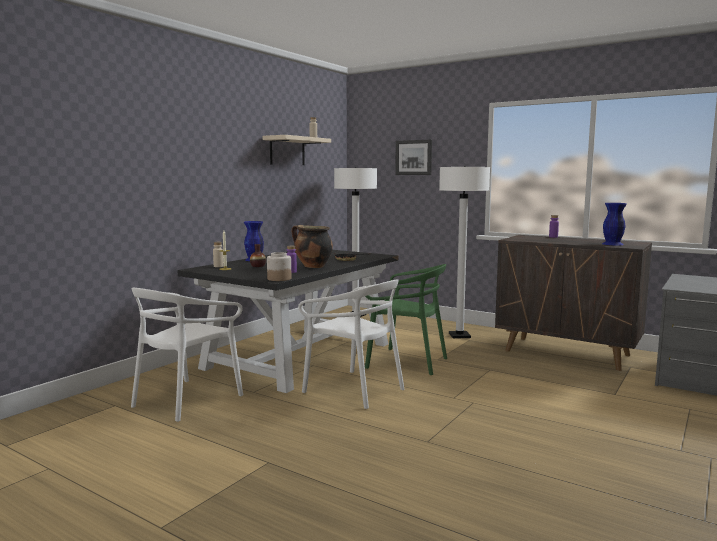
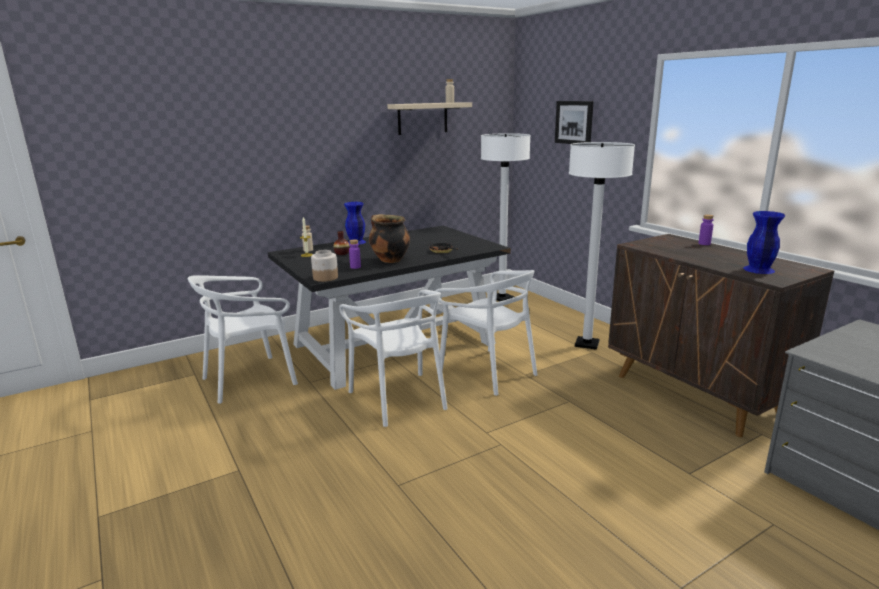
camera: 25 degrees right, 10 degrees up
green chair [365,264,447,375] -> white chair [436,270,538,396]

